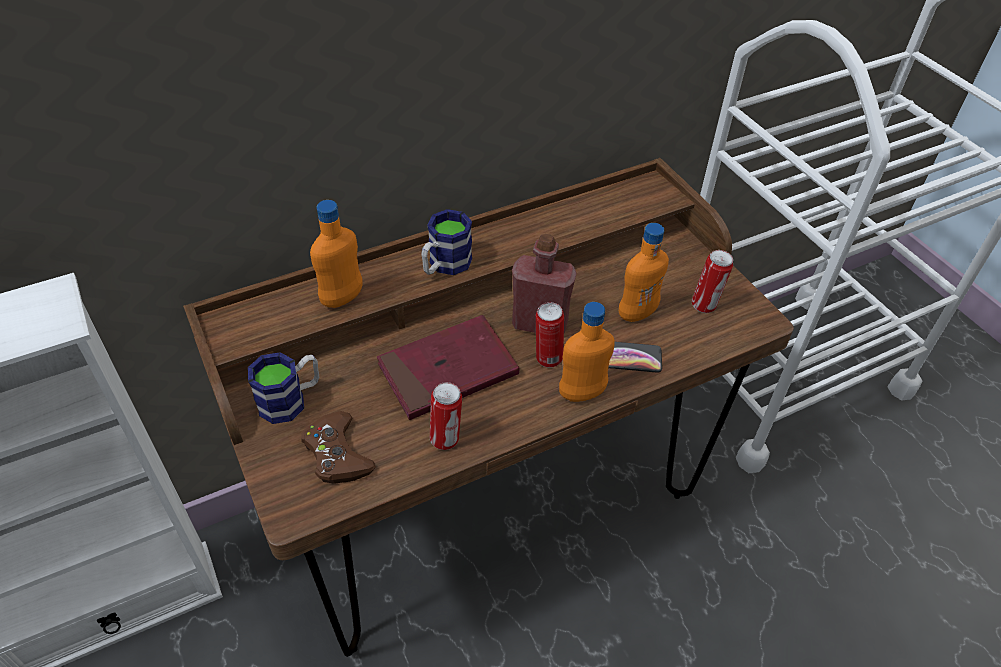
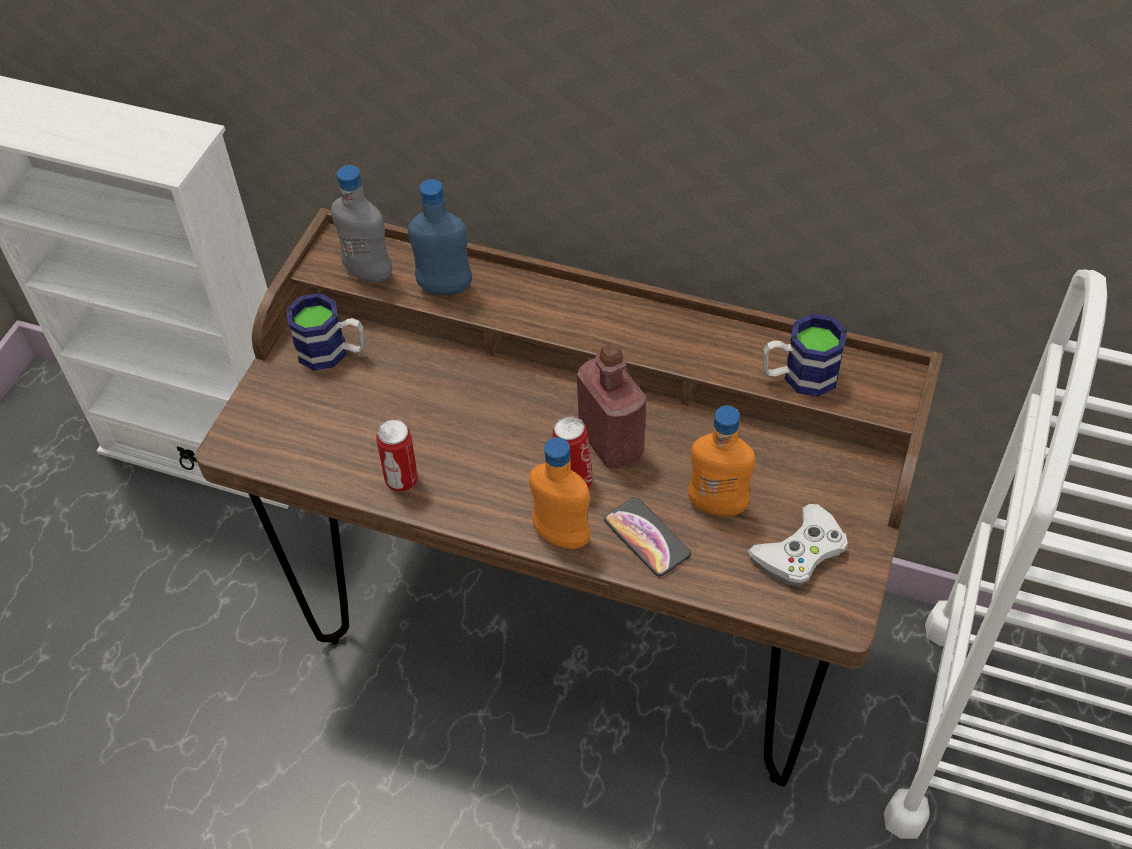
camera: 50 degrees right, 5 degrees up
brown game controller [301,411,376,484] -> none
orange bottle [310,200,363,308] -> blue bottle [408,179,472,295]
red book [377,315,519,420] -> none
mug [421,209,472,275] -> mug moved to [763,313,847,397]
can [691,250,733,313] -> white game controller [748,504,848,586]
none -> grey bottle [331,165,392,283]

